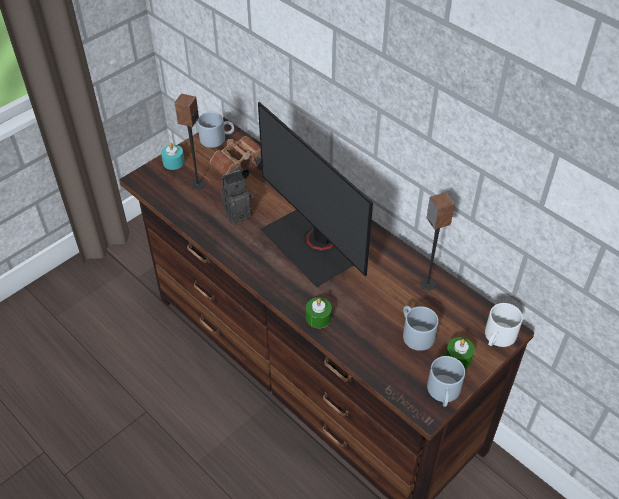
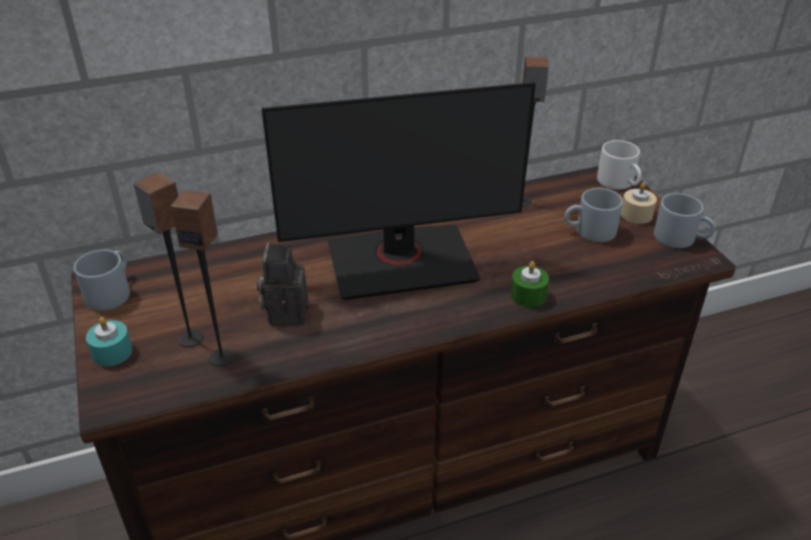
camera: 65 degrees left, 10 degrees down
brown binoculars [210,136,262,179] -> none
green candle [445,337,475,368] -> beige candle [621,182,657,224]
none -> speaker [171,190,234,366]

